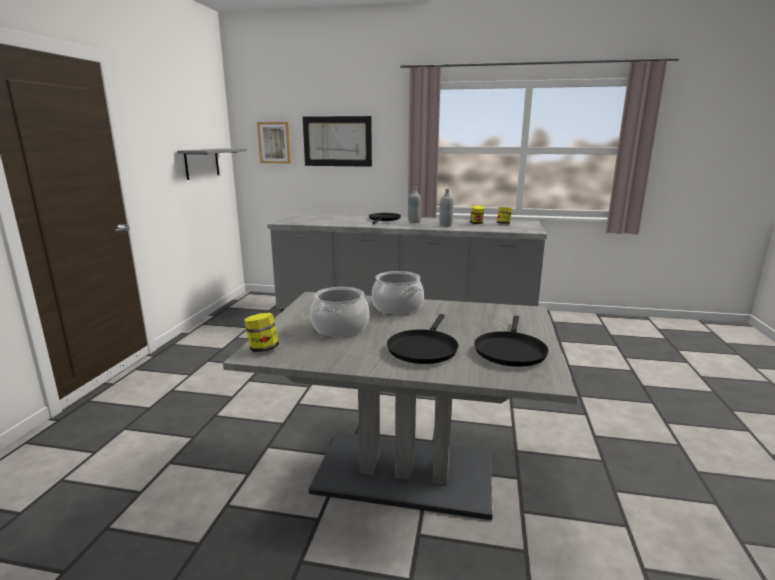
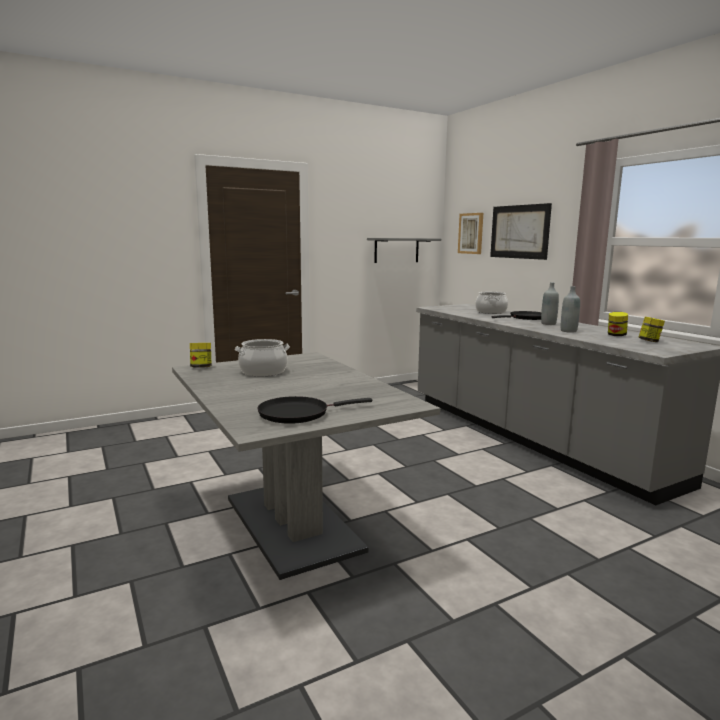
camera: 50 degrees right, 5 degrees down
cooking pot [372,271,424,315] -> cooking pot moved to [475,292,508,314]
black frying pan [387,314,459,364] -> none

